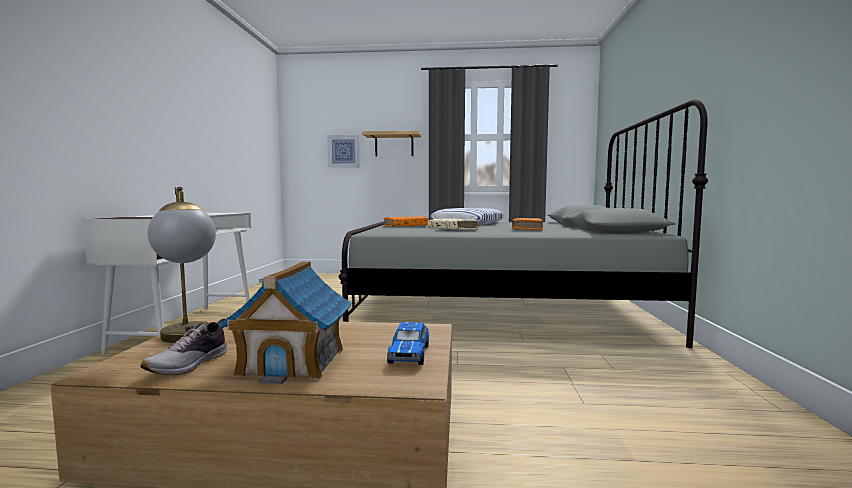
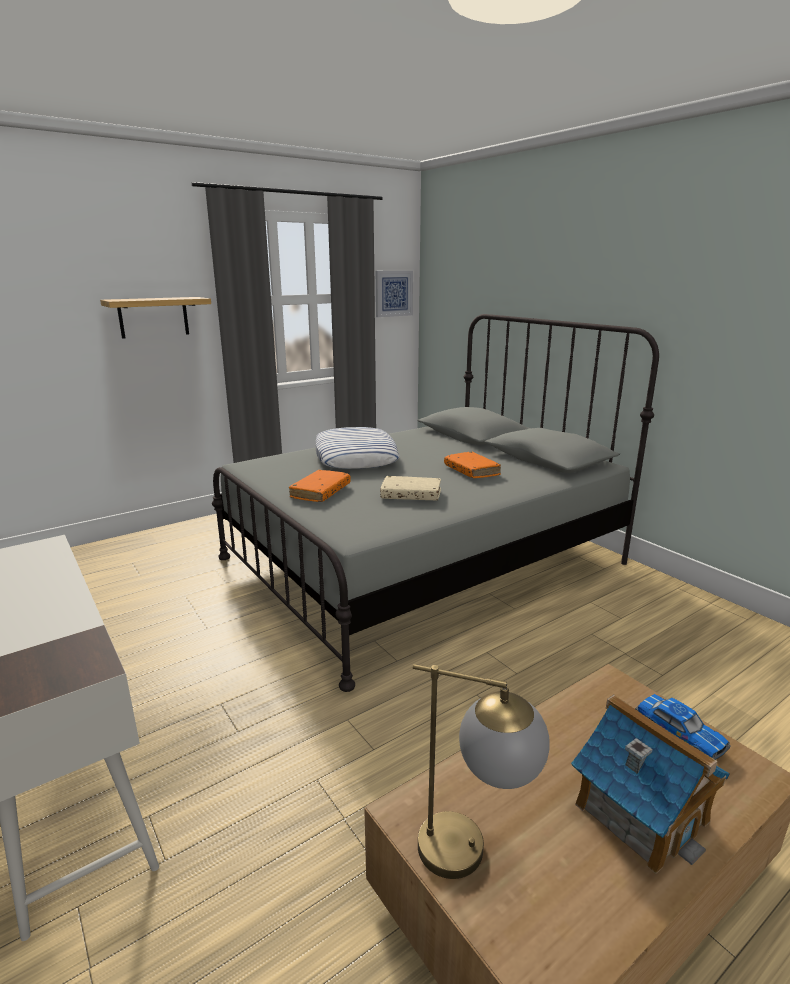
camera: 40 degrees left, 15 degrees up
shoe [140,319,227,375] -> none
picture [327,135,359,167] -> picture moved to [376,271,413,317]

